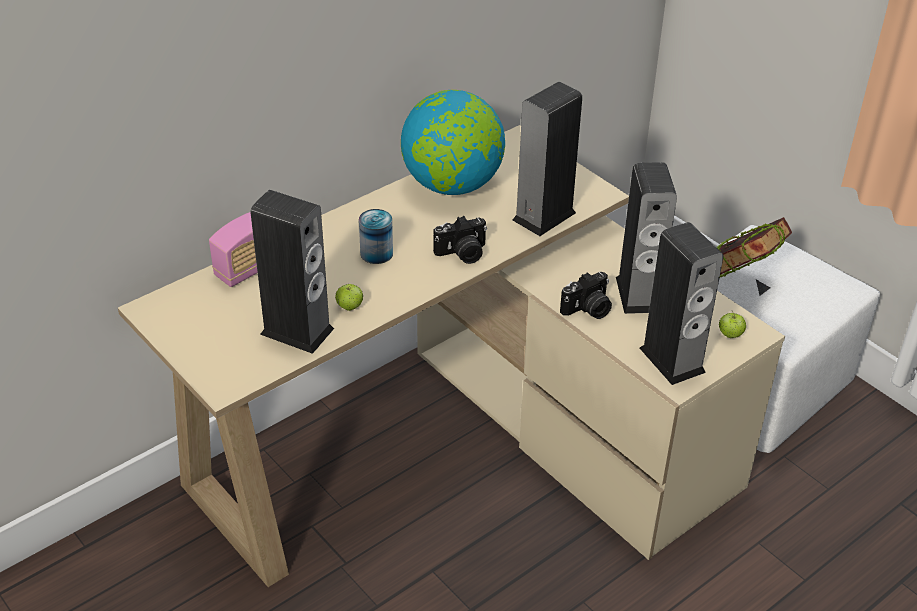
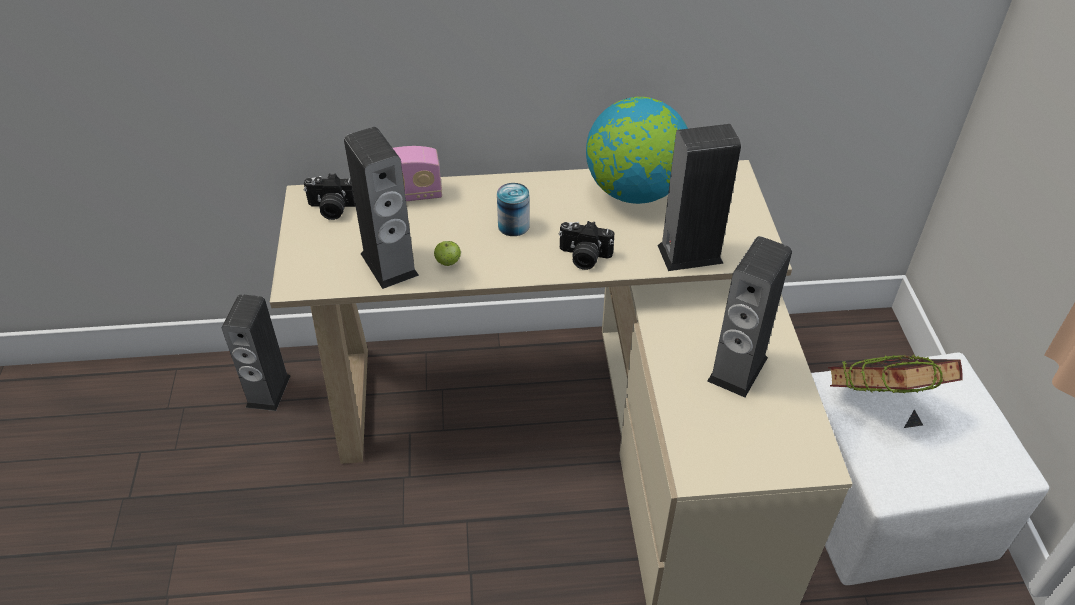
camera: 35 degrees right, 5 degrees up
camera [560,272,612,319] -> camera moved to [303,173,356,220]
speaker [640,222,724,385] -> speaker moved to [222,294,291,411]
apple [719,311,746,338] -> none

